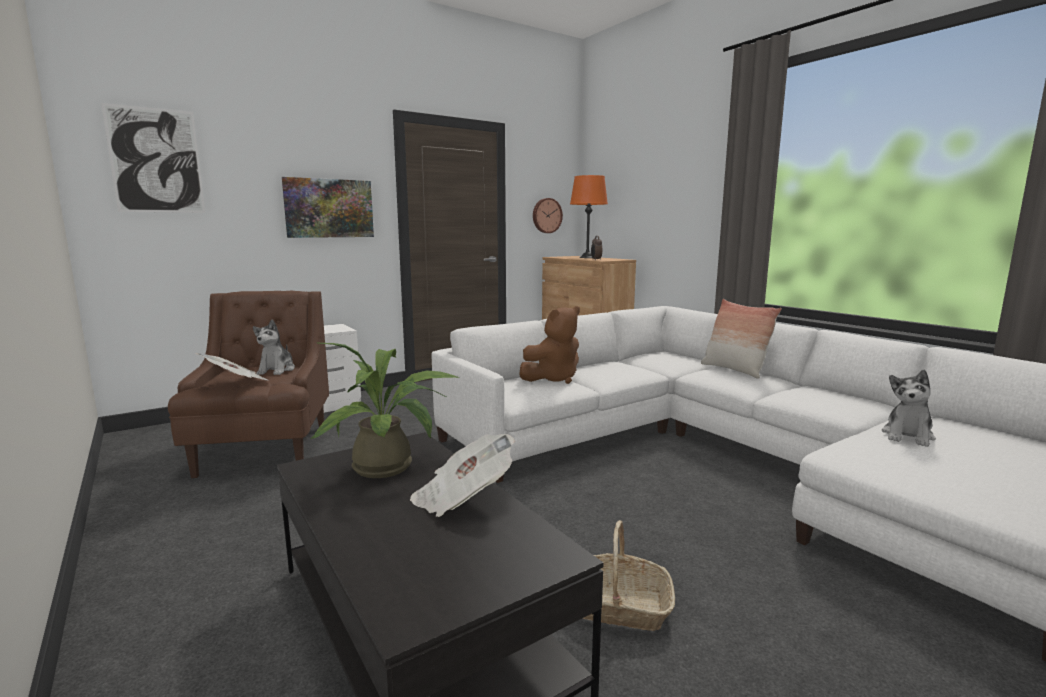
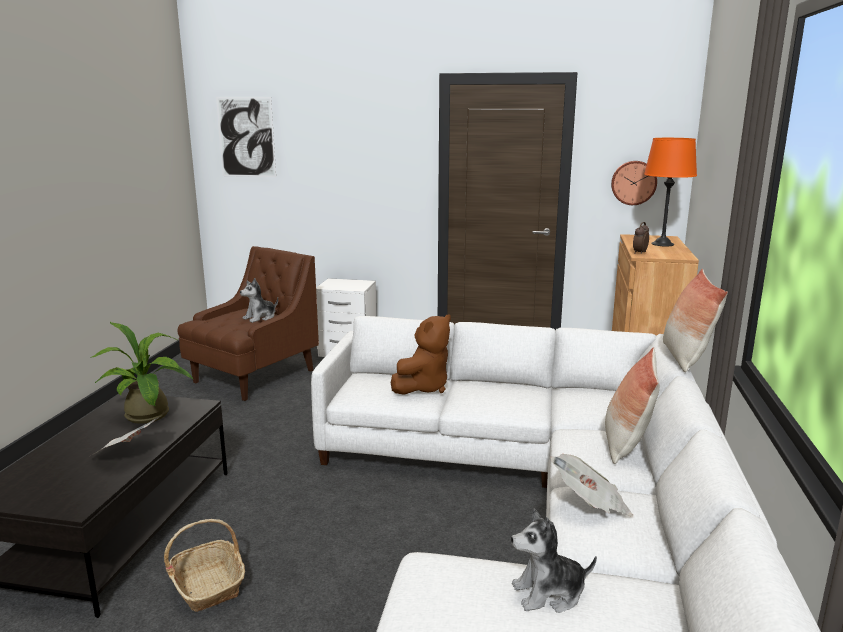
camera: 45 degrees right, 5 degrees up
newspaper [196,353,268,380] -> newspaper moved to [550,454,633,516]
picture [282,177,374,238] -> none
brown plush toy [519,306,580,384] -> brown plush toy turned 60 degrees counterclockwise [391,314,451,395]
none -> pillow [663,269,728,372]

